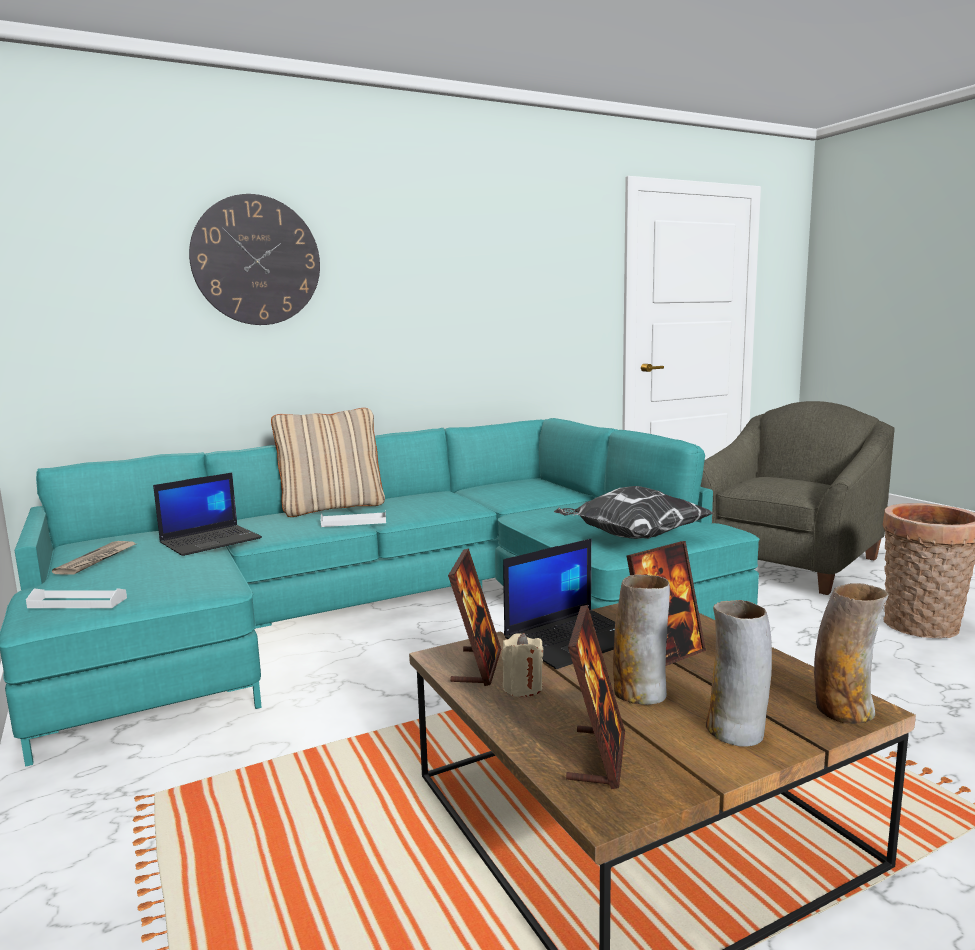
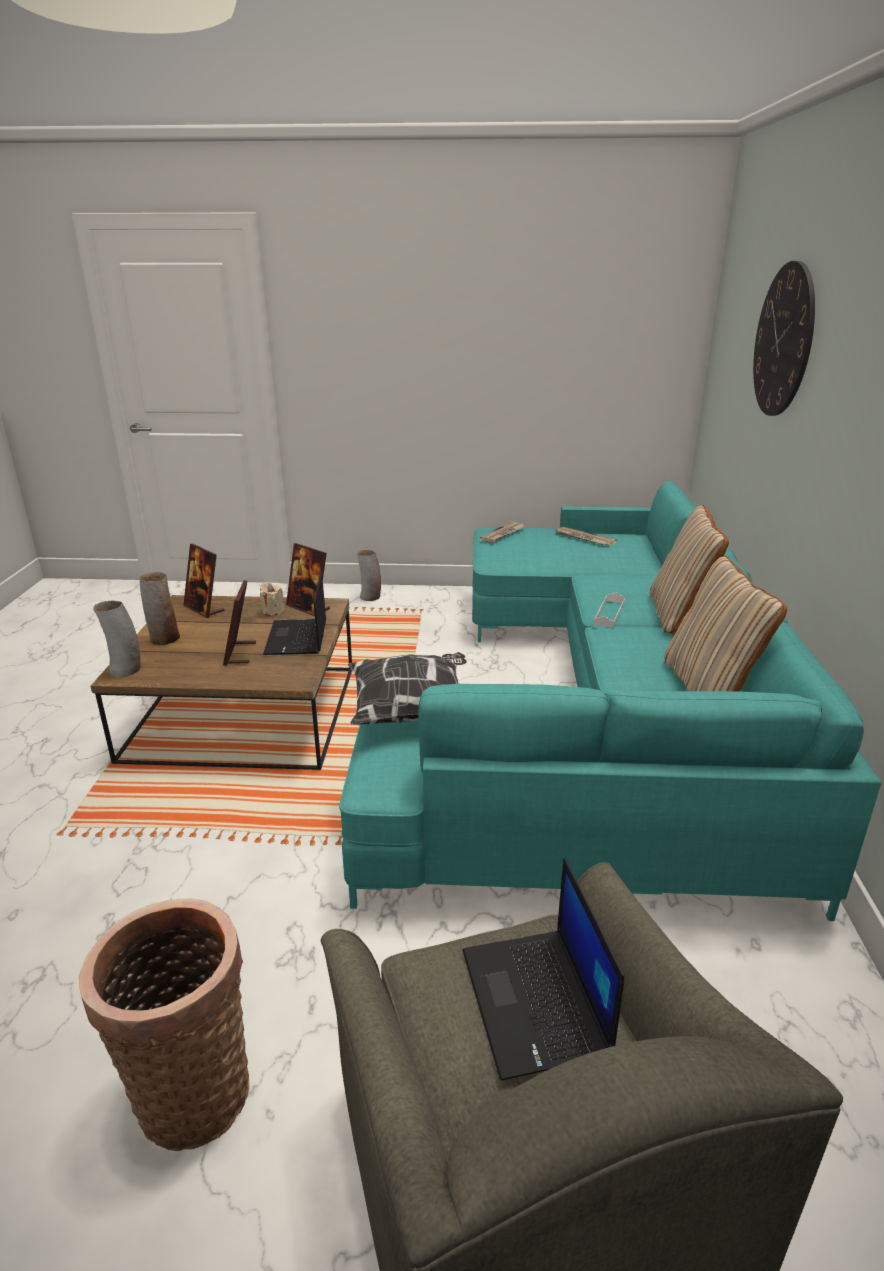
camera: 120 degrees right, 15 degrees up
white tray [26,588,127,608] -> newspaper [480,522,524,543]
laptop [153,473,262,556] -> laptop moved to [462,858,624,1081]
vase [613,574,670,705] -> vase moved to [357,550,381,601]
none -> beige pillow [664,556,787,691]

